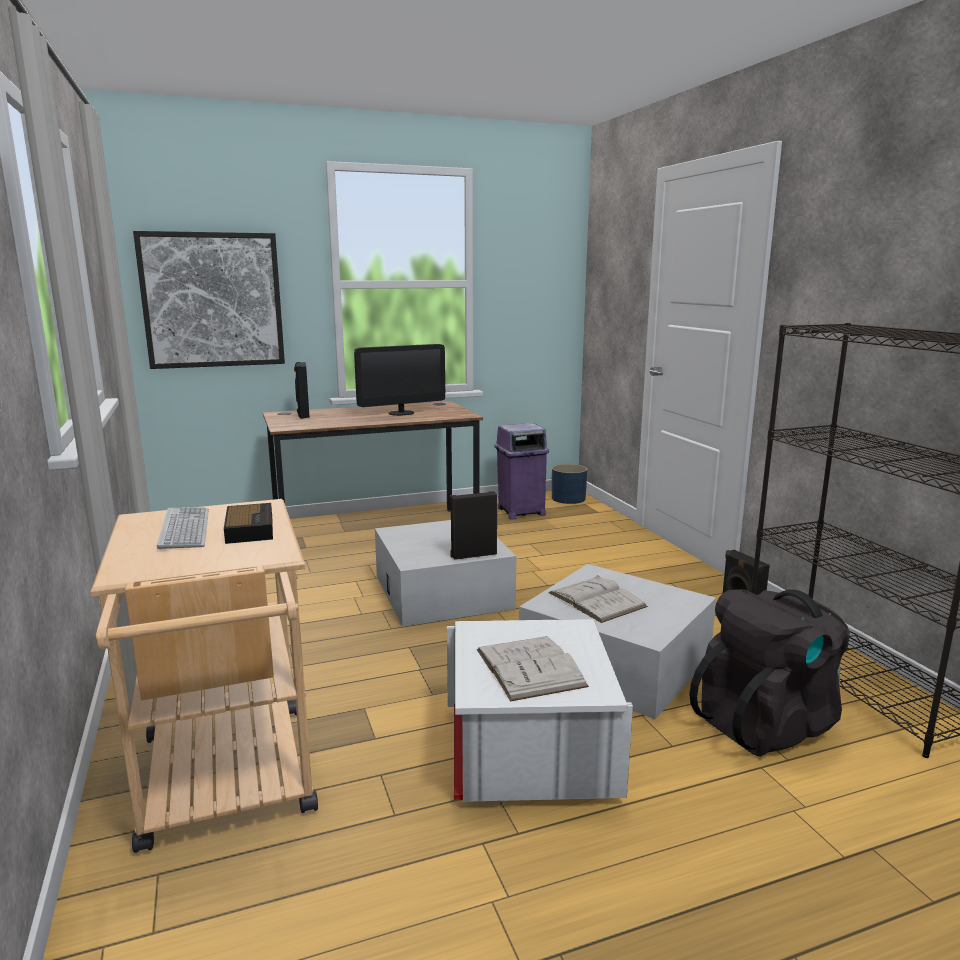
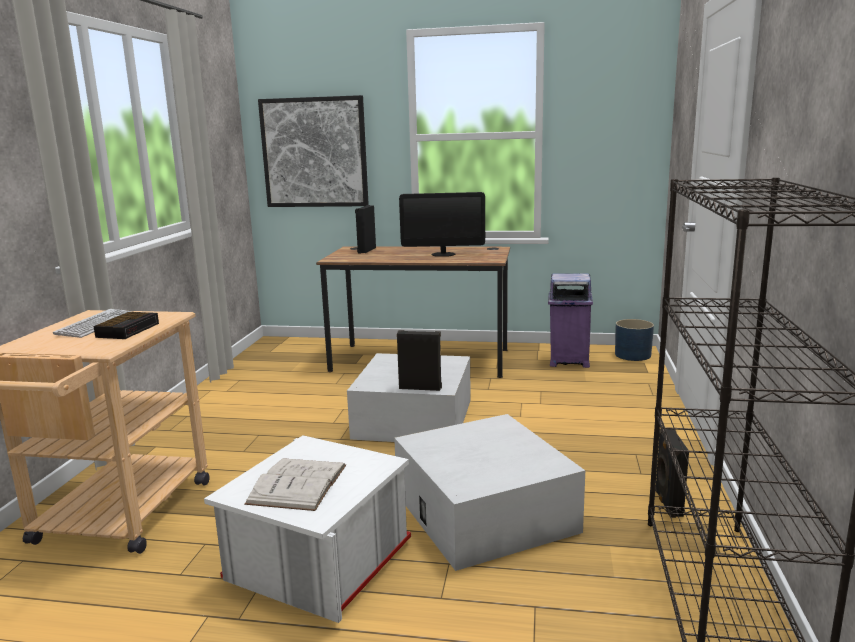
camera: 30 degrees right, 0 degrees up
white book [548,575,648,623] -> none
black backpack [689,589,850,756] -> none

